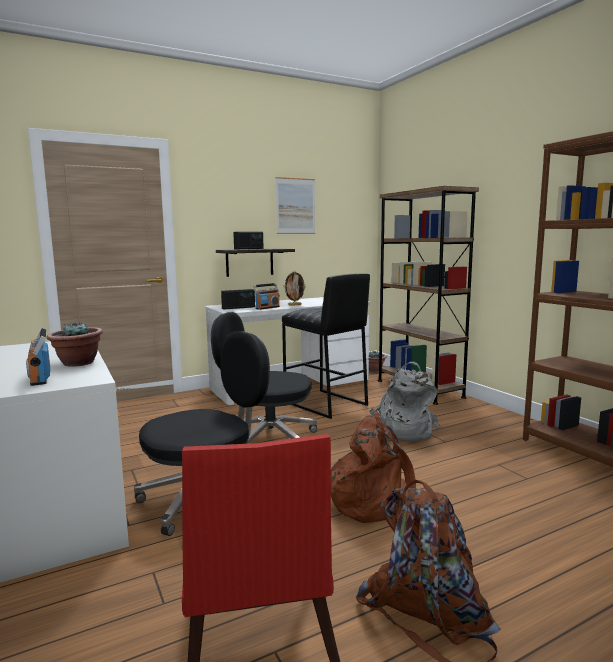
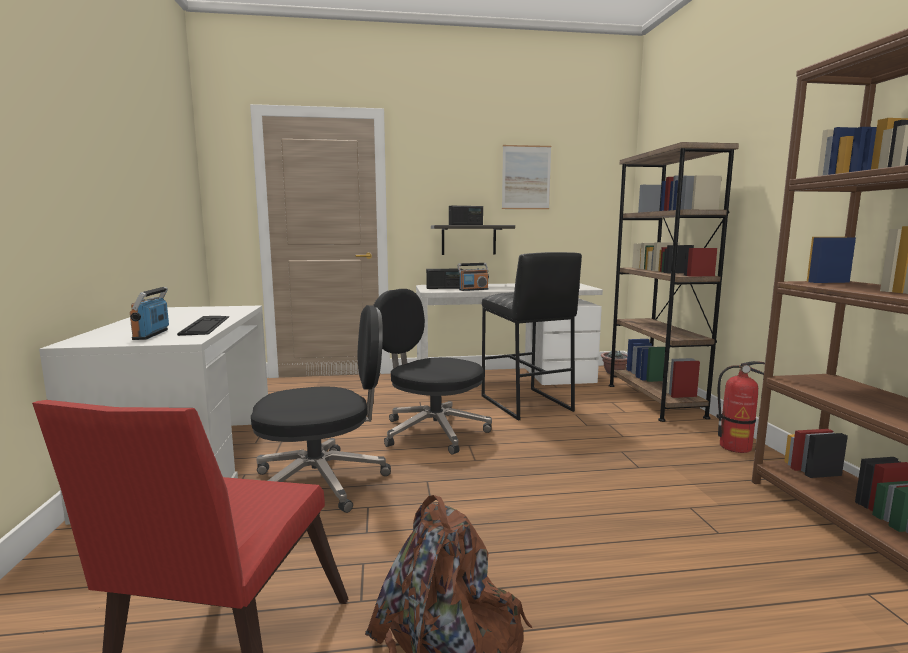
camera: 20 degrees right, 0 degrees up
potted plant [46,322,103,367] -> keyboard [177,316,229,336]
picture frame [283,271,306,305] -> none
brown backpack [331,412,416,523] -> none
grey backpack [369,362,440,441] -> none
none -> fire extinguisher [717,361,765,453]

